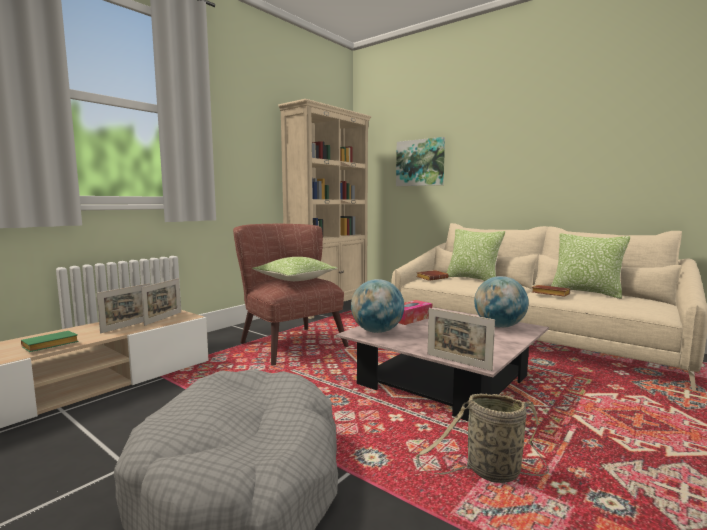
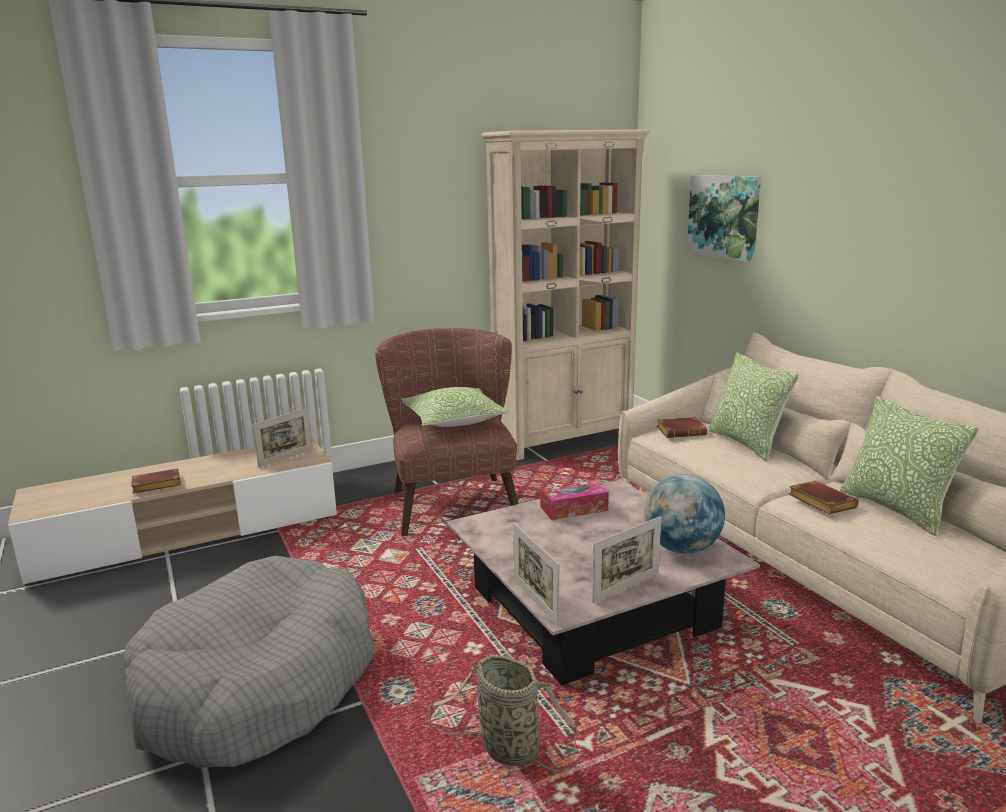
camera: 25 degrees right, 10 degrees up
green book [21,331,79,352] -> brown book [131,468,181,494]
picture frame [97,283,150,333] -> picture frame moved to [592,516,661,603]
globe [351,279,404,333] -> none

